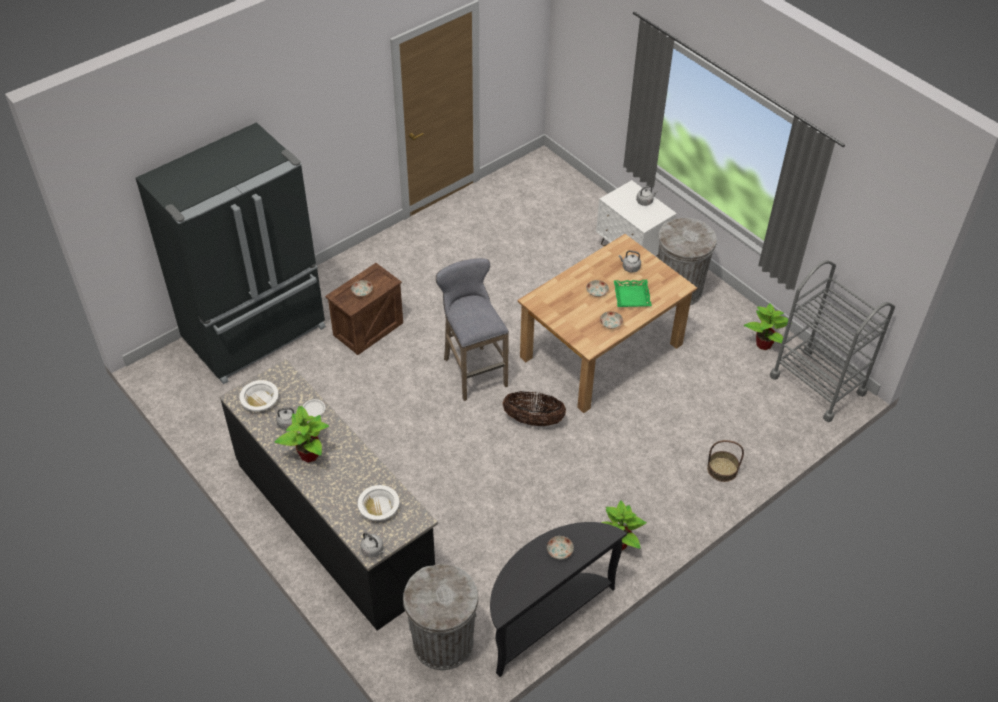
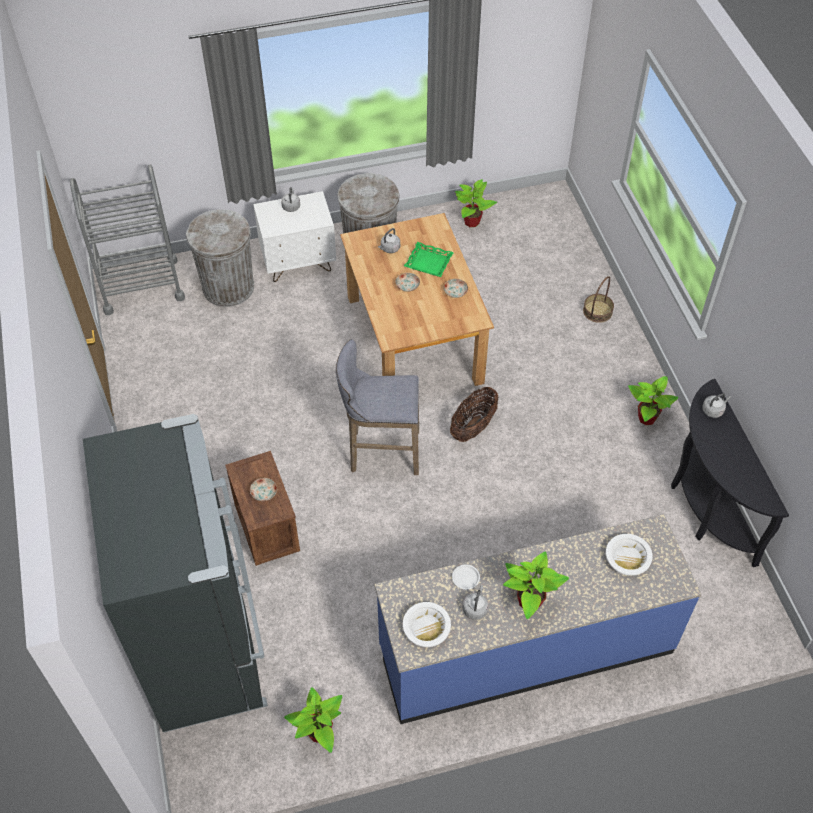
camera: 65 degrees left, 5 degrees up
black counter [220,359,438,631] -> blue counter [374,514,702,724]
grey kettle [360,533,385,558] -> grey kettle moved to [702,393,731,418]
grey trash can [403,564,478,670] -> grey trash can moved to [186,209,254,307]
plate [547,536,574,559] -> none
grey cart [770,260,895,422] -> grey cart moved to [70,165,185,315]
none -> potted plant [284,687,342,753]

